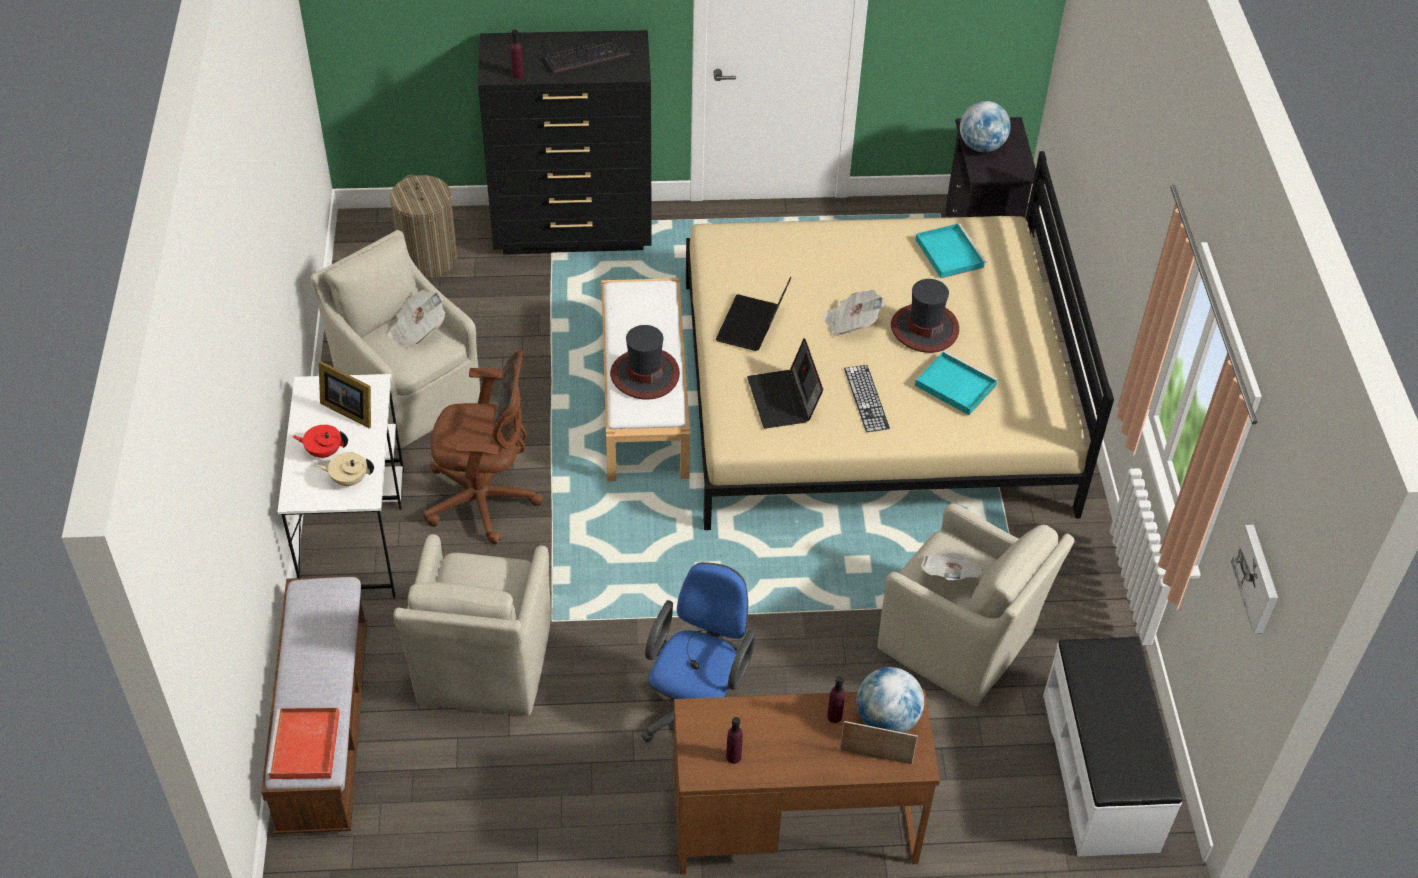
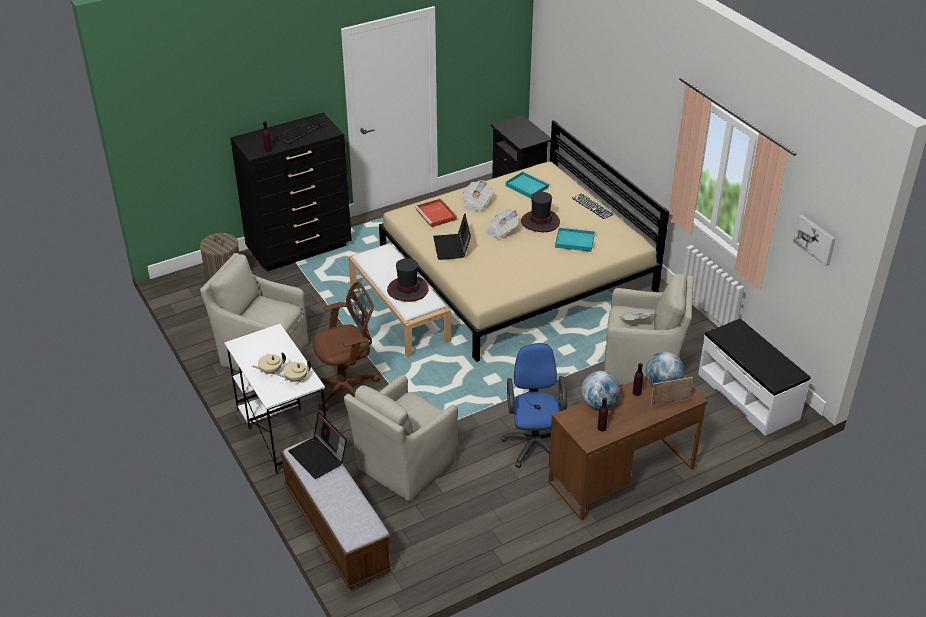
camera: 25 degrees left, 10 degrees down
red tray [266,708,340,779] -> red tray moved to [415,199,457,227]
red teapot [292,425,348,459] -> beige teapot [252,352,286,375]
picture frame [319,361,371,429] -> none
newspaper [388,290,445,348] -> newspaper moved to [462,180,493,211]
beige armchair [394,534,551,716] -> beige armchair turned 60 degrees clockwise [344,375,458,501]
laptop [747,338,823,428] -> laptop moved to [288,412,347,479]
keyboard [844,365,890,432] -> keyboard moved to [572,193,614,219]
globe [960,101,1011,152] -> globe moved to [581,371,620,410]

